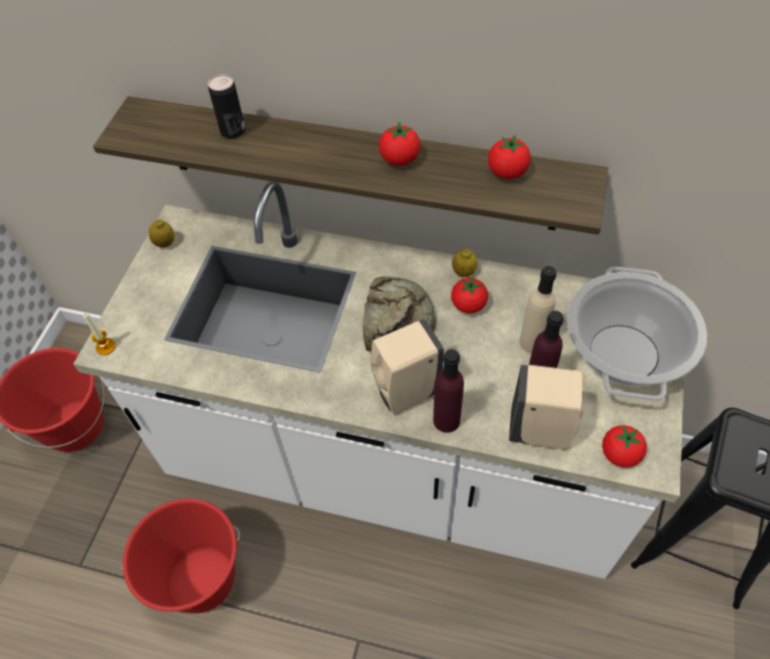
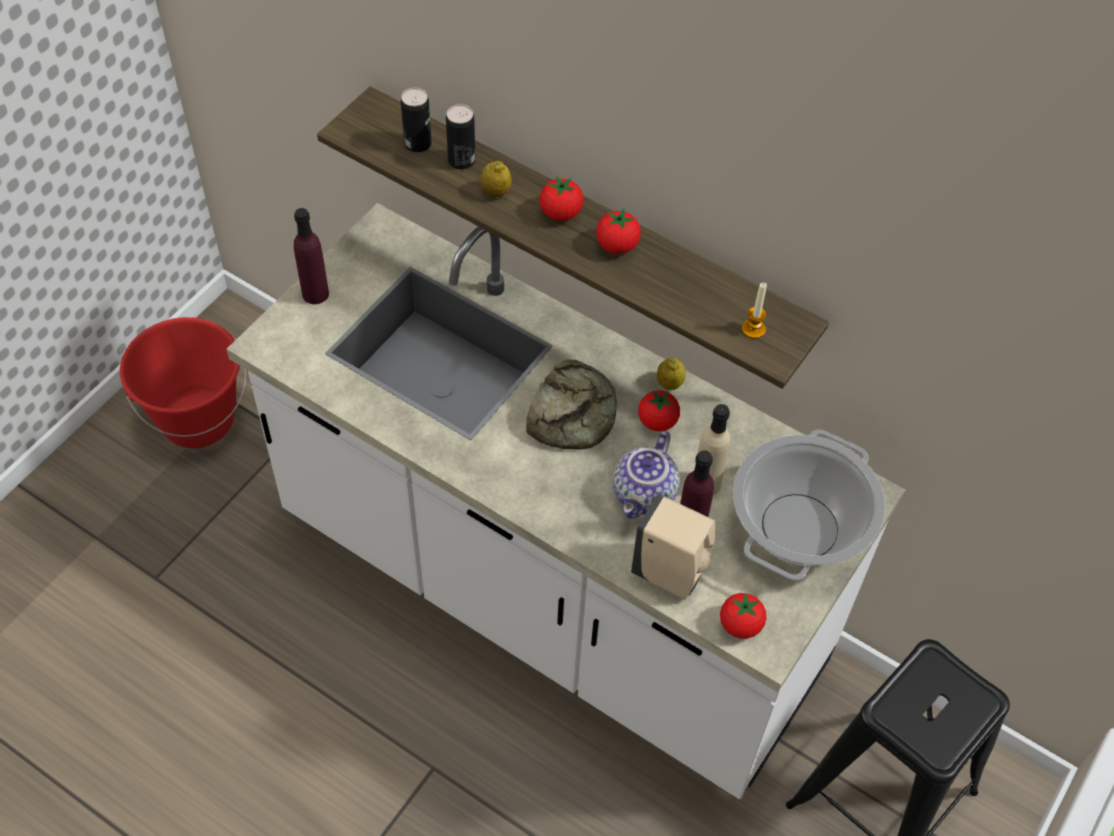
camera: 15 degrees right, 0 degrees up
candle [83,313,116,355] -> candle moved to [742,283,767,339]
red bucket [122,498,240,613] -> none
lemon [149,219,175,247] -> lemon moved to [481,161,511,197]
beige soap dispenser [370,319,444,414] -> none
purple bottle [433,349,464,433] -> purple bottle moved to [294,208,329,304]
tomato [488,135,531,179] -> tomato moved to [539,176,584,221]
none -> can [401,88,432,153]
none -> teapot [613,431,680,519]

